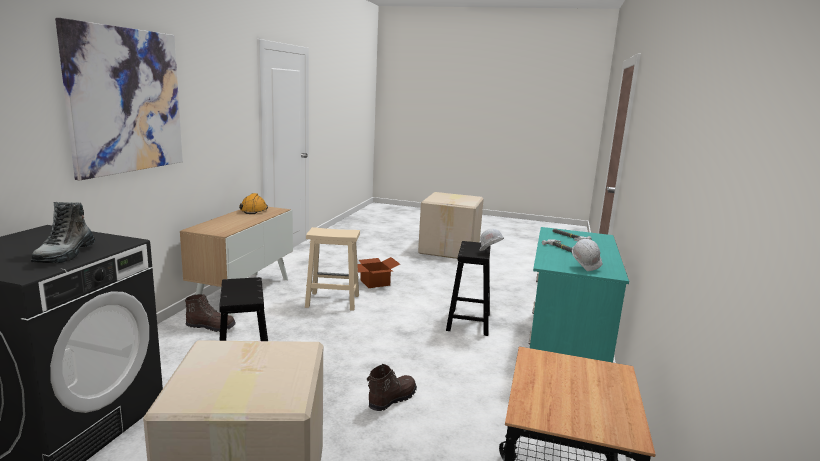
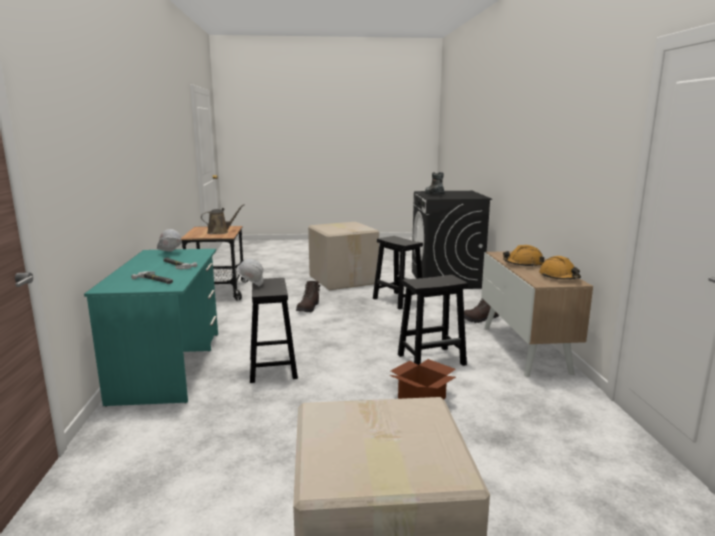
camera: 160 degrees right, 0 degrees up
picture [55,18,183,180] -> none
beige stool [305,227,360,311] -> black stool [398,275,468,366]
none -> brown watering can [201,204,245,234]
none -> orange hard hat [503,245,544,267]

